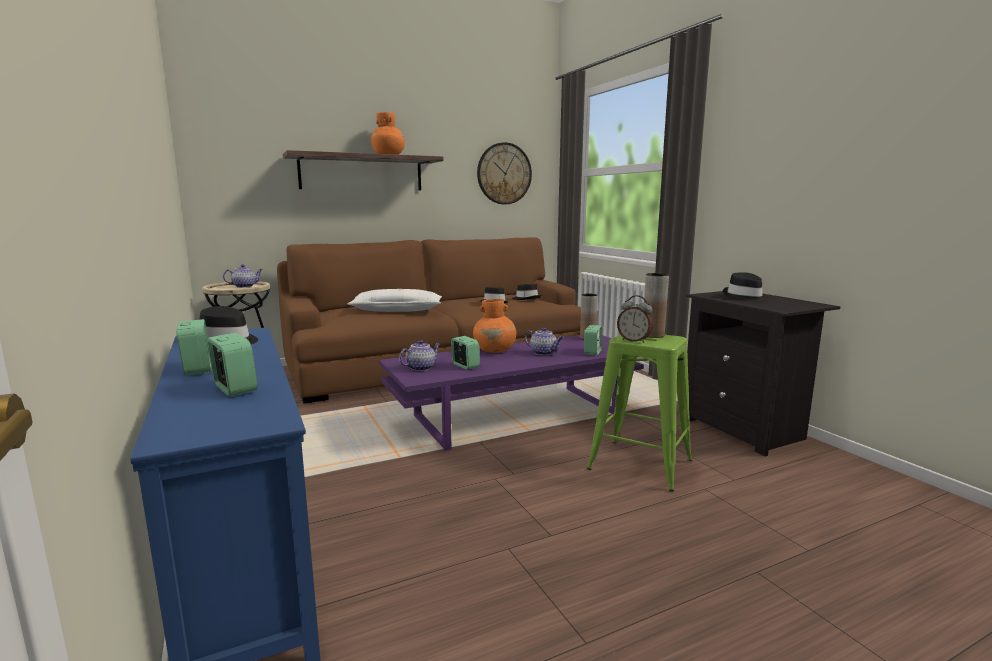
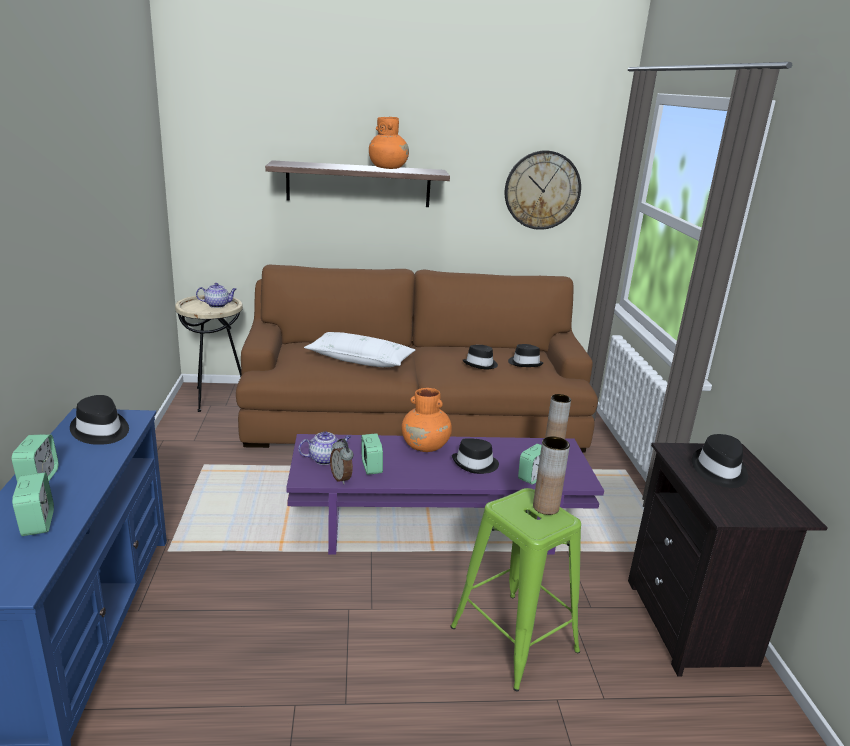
camera: 20 degrees right, 10 degrees up
teapot [524,327,564,355] -> black hat [452,438,499,474]
alarm clock [617,295,654,343] -> alarm clock moved to [330,439,353,484]

